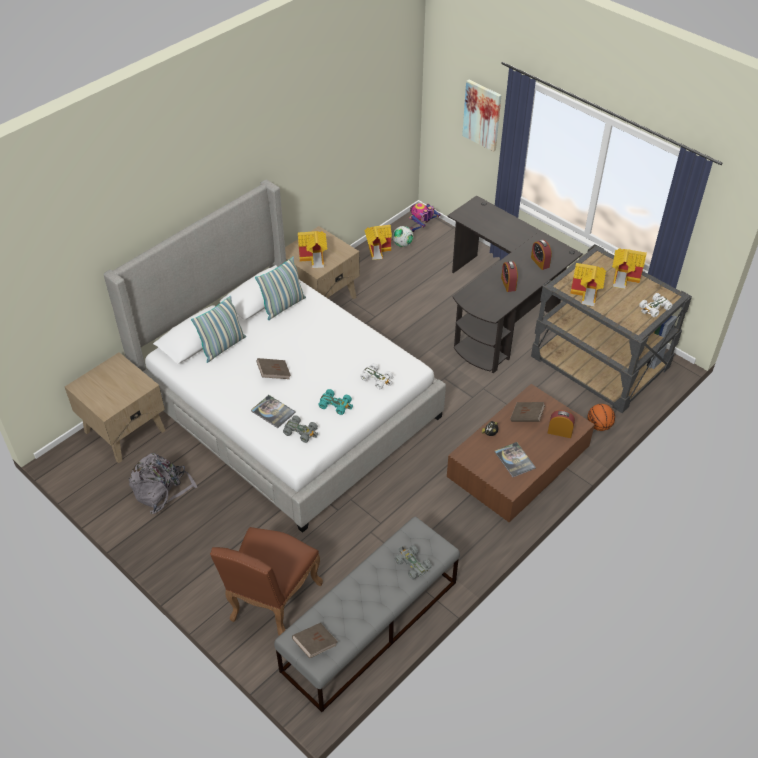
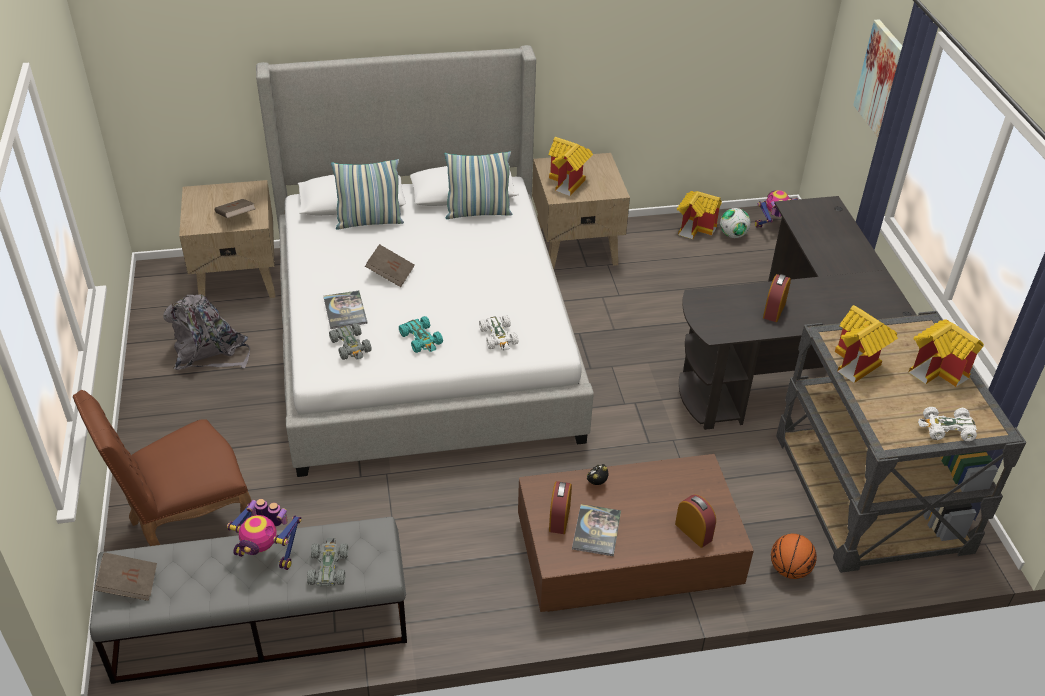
camera: 35 degrees right, 5 degrees down
brown book [510,402,545,422] -> brown book moved to [215,199,255,218]
alarm clock [531,240,552,270] -> alarm clock moved to [549,481,572,534]
none -> toy robot [227,499,301,570]

